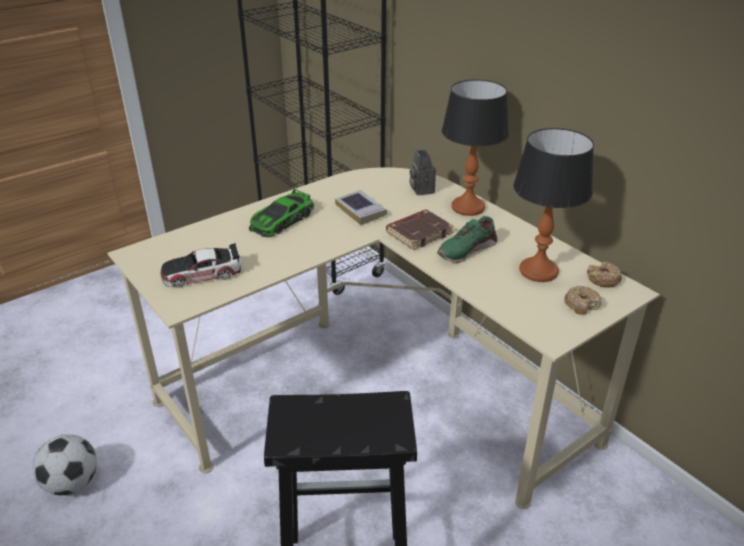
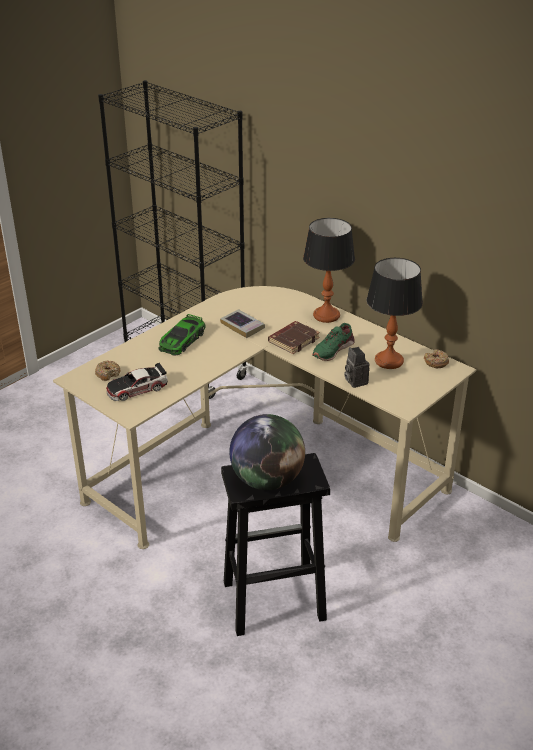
camera: 10 degrees left, 0 degrees up
football [33,434,97,495] -> none
camera [409,150,436,195] -> camera moved to [344,347,369,388]
donut [564,286,602,315] -> donut moved to [95,360,121,381]
none -> globe [229,414,305,490]

